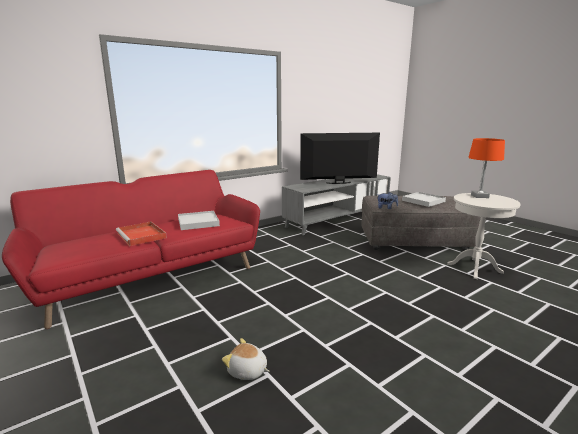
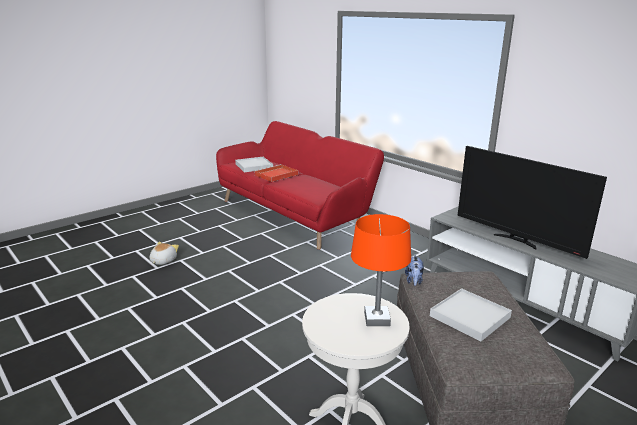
camera: 85 degrees right, 5 degrees up
white tray [178,211,220,230] -> white tray moved to [235,157,273,172]
television [300,133,380,184] -> television turned 150 degrees clockwise [457,146,607,259]

